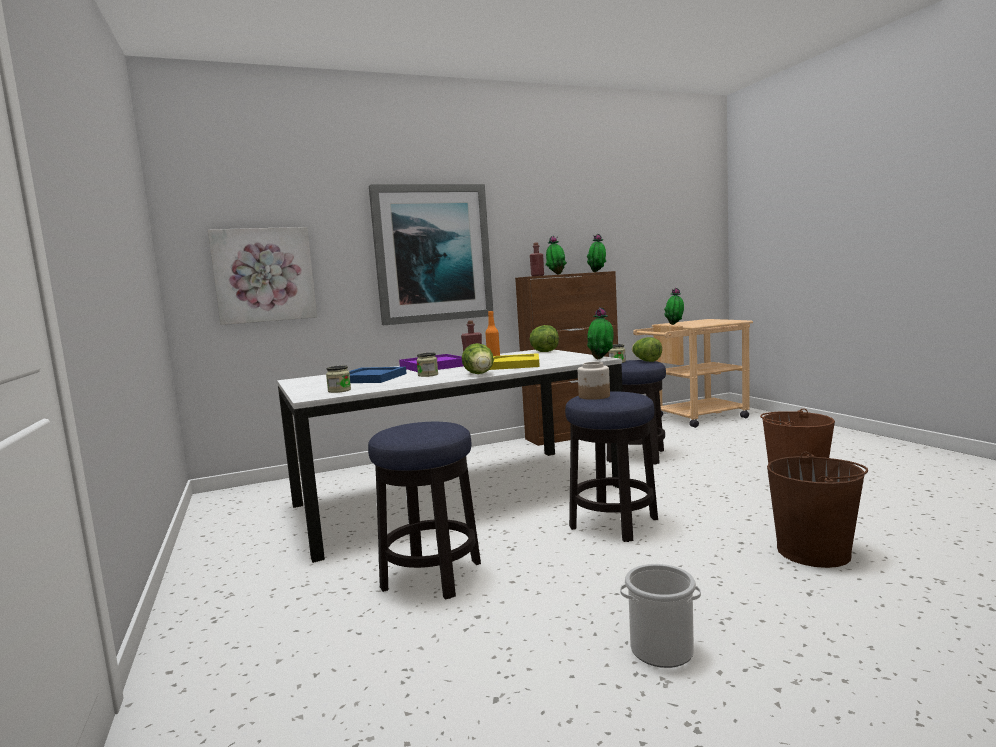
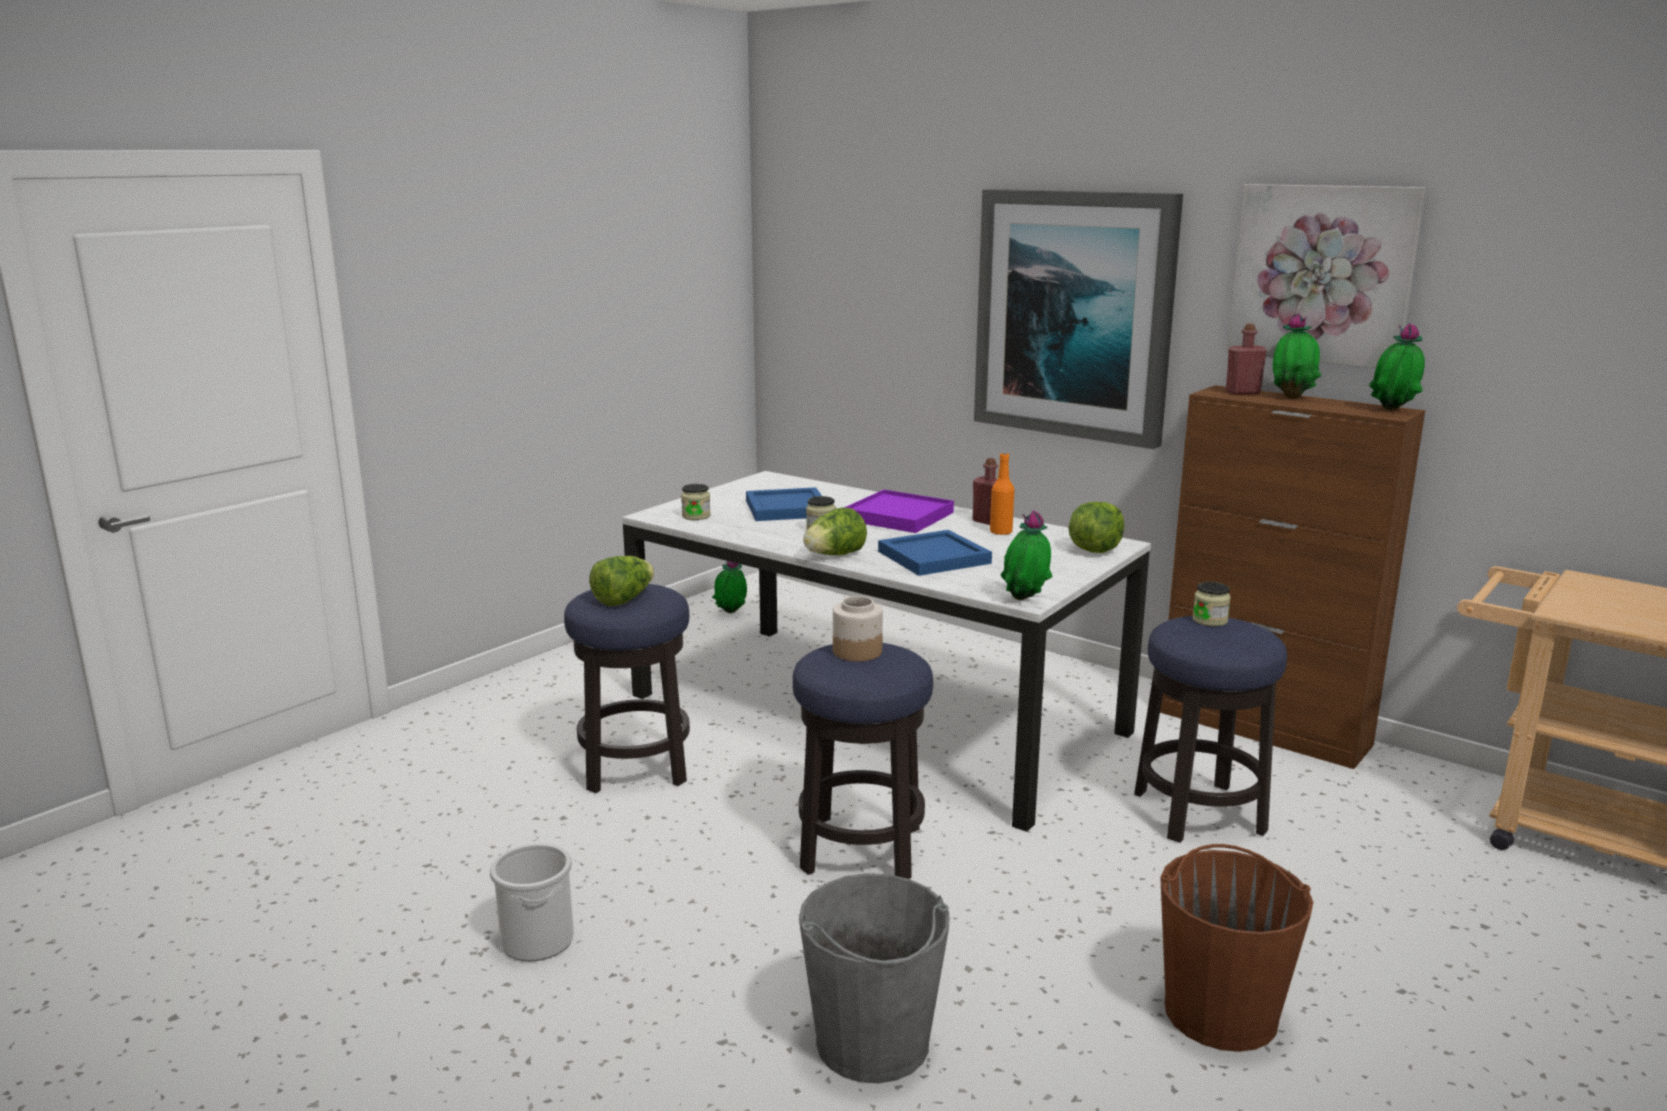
camera: 60 degrees right, 10 degrees up
picture [208,227,317,325] -> picture moved to [1227,184,1426,368]
yellow tray [489,353,540,370] -> blue tray [878,530,992,576]
lettuce [632,337,662,362] -> lettuce moved to [589,556,654,606]
potted plant [664,288,684,325] -> potted plant moved to [712,561,747,613]
brown bucket [767,452,868,568] -> grey bucket [799,873,949,1083]

